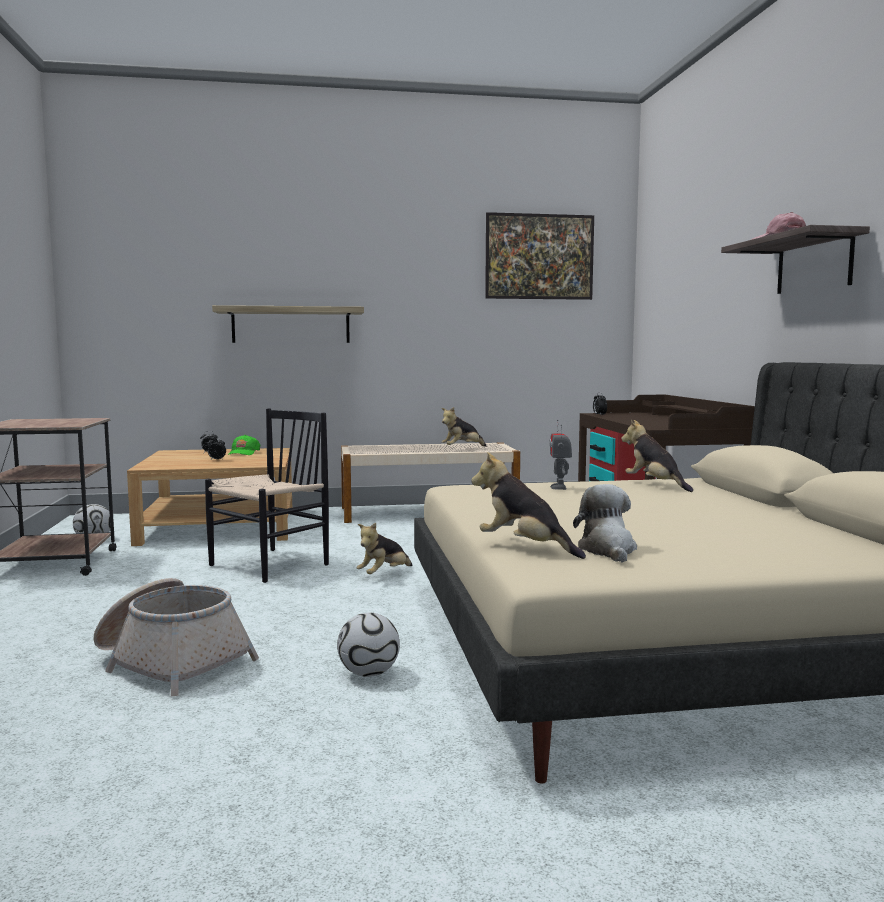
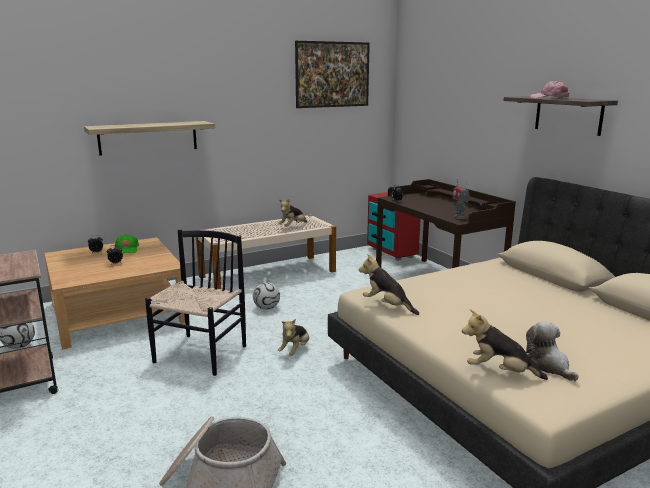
camera: 20 degrees left, 10 degrees up
football [337,613,400,677] -> football moved to [253,282,280,310]
toy robot [549,420,572,490] -> toy robot moved to [453,179,470,219]
plush toy [621,420,693,492] -> plush toy moved to [359,254,419,315]

